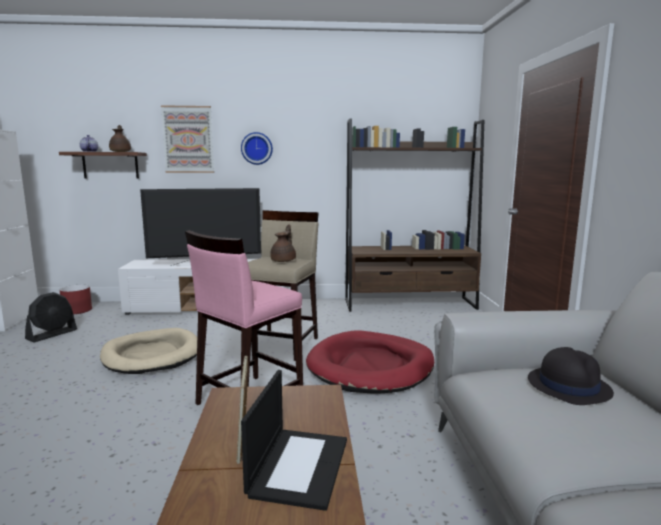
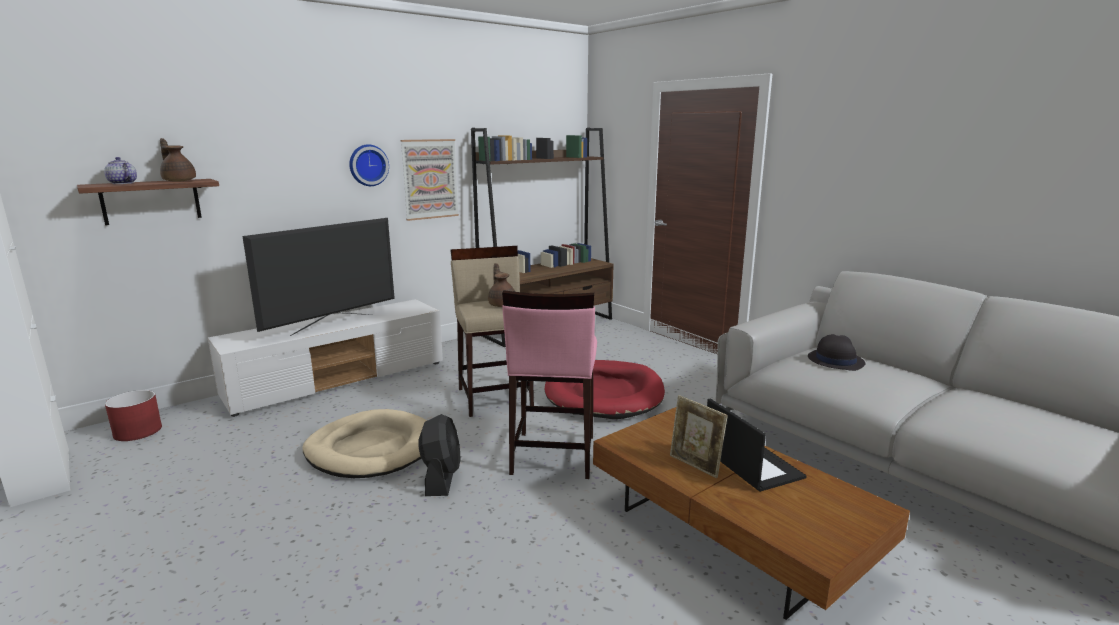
camera: 35 degrees left, 5 degrees up
black fan [25,292,77,342] -> black fan moved to [418,414,461,496]
picture [161,105,214,173] -> picture moved to [400,139,459,221]

